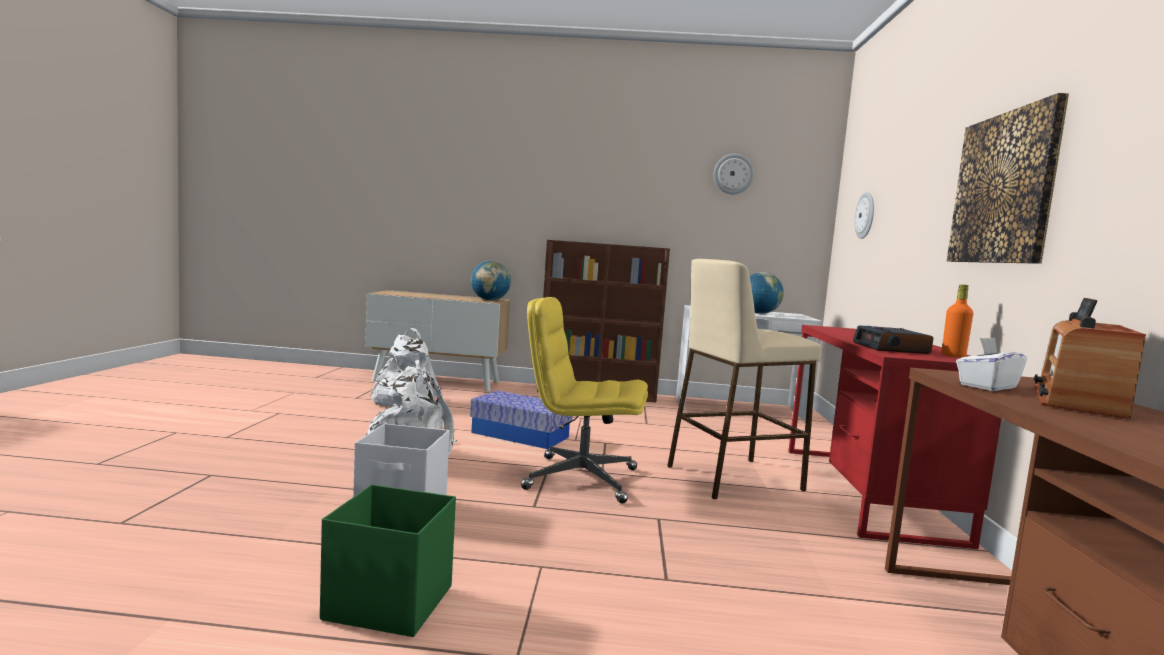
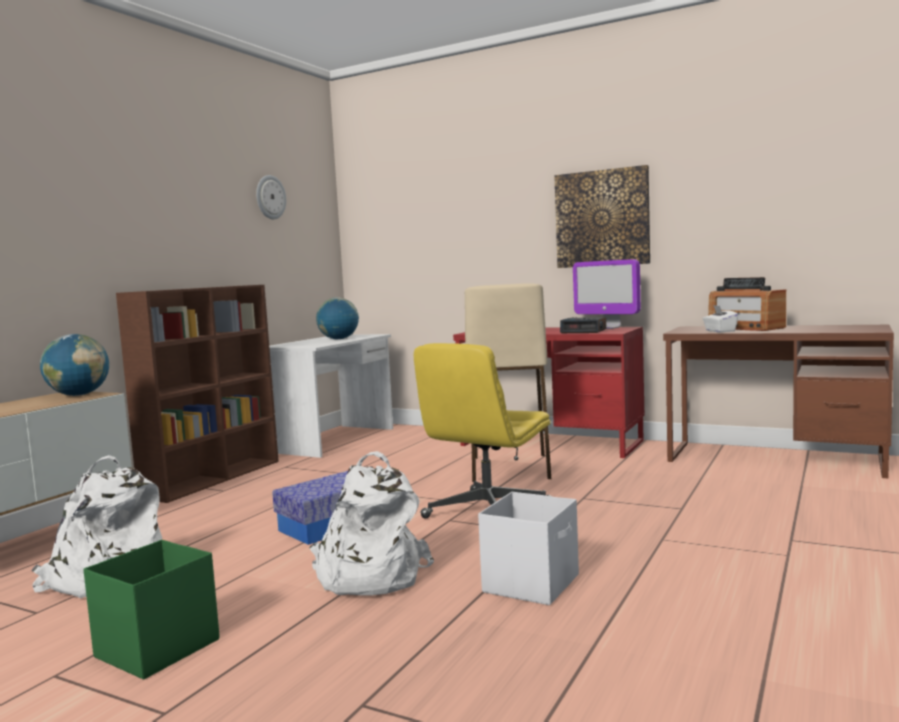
camera: 65 degrees left, 0 degrees up
green storage box [320,484,456,637] -> green storage box moved to [83,540,220,679]
wall clock [855,192,874,239] -> none
orange bottle [942,284,973,357] -> monitor [573,259,641,329]

